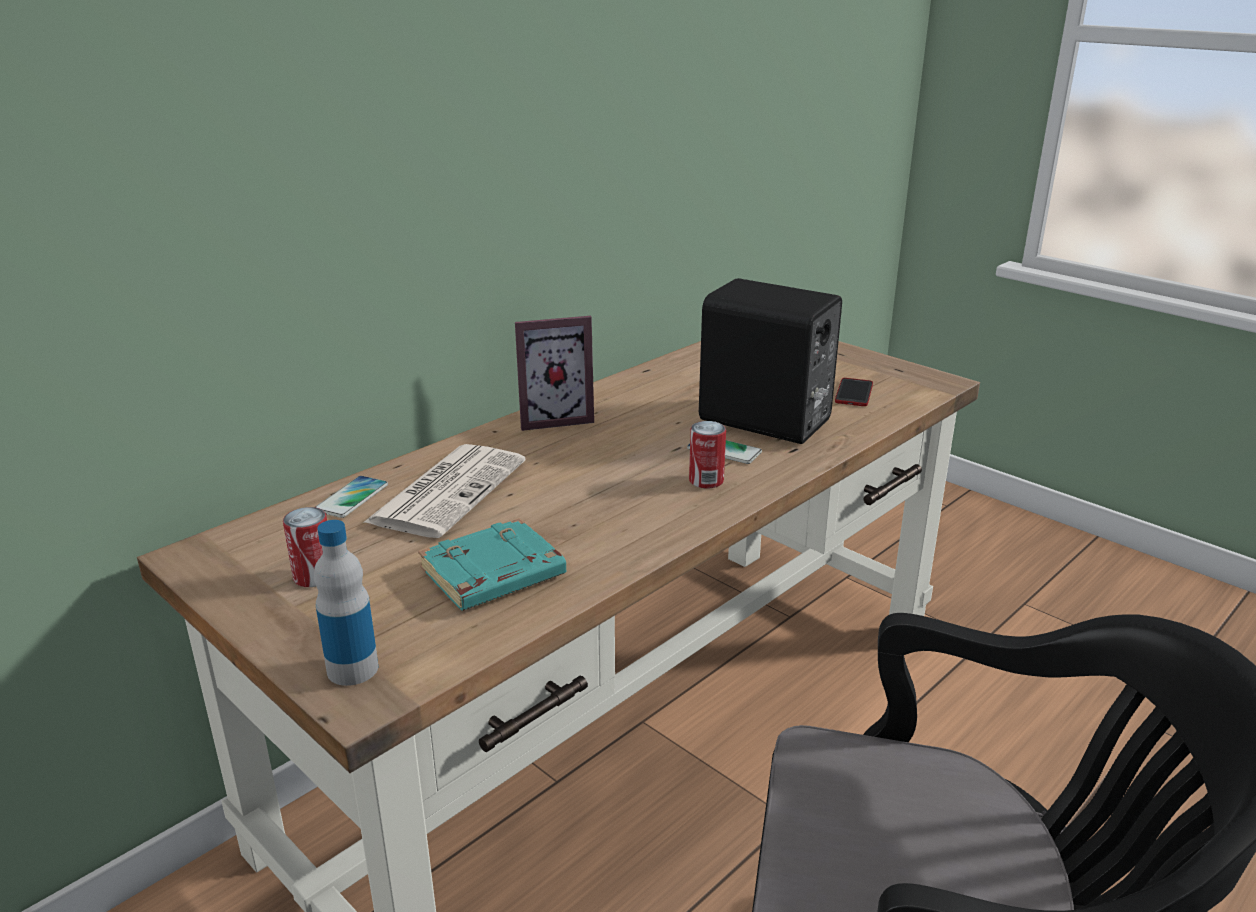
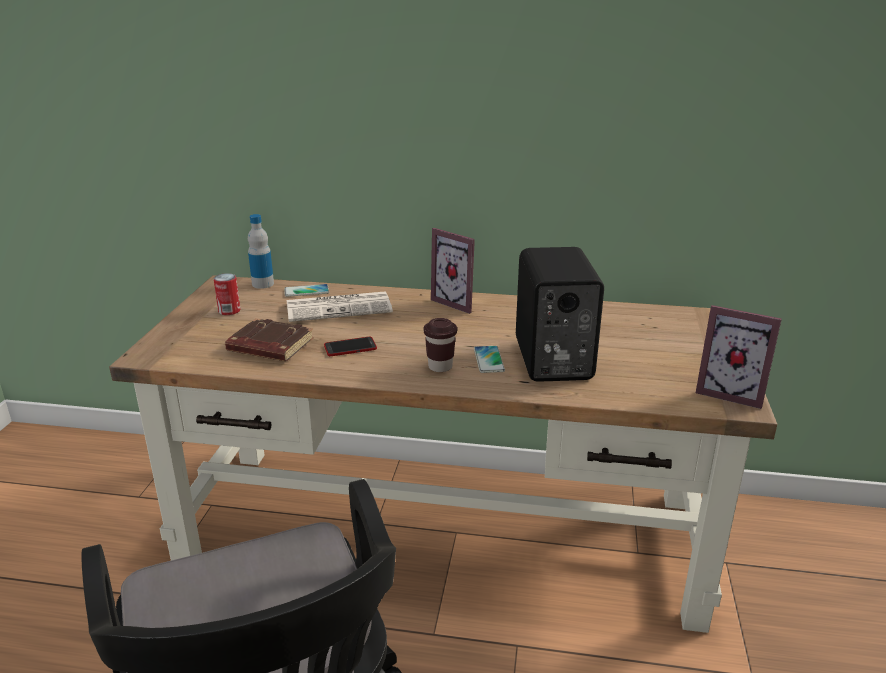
camera: 55 degrees right, 0 degrees up
bottle [314,520,378,686] -> bottle moved to [248,214,274,289]
turquoise book [418,518,566,610] -> brown book [225,318,314,361]
can [689,421,726,488] -> brown cup [424,318,457,372]
phone [835,378,873,406] -> phone moved to [324,337,377,356]
none -> picture frame [696,305,782,409]

